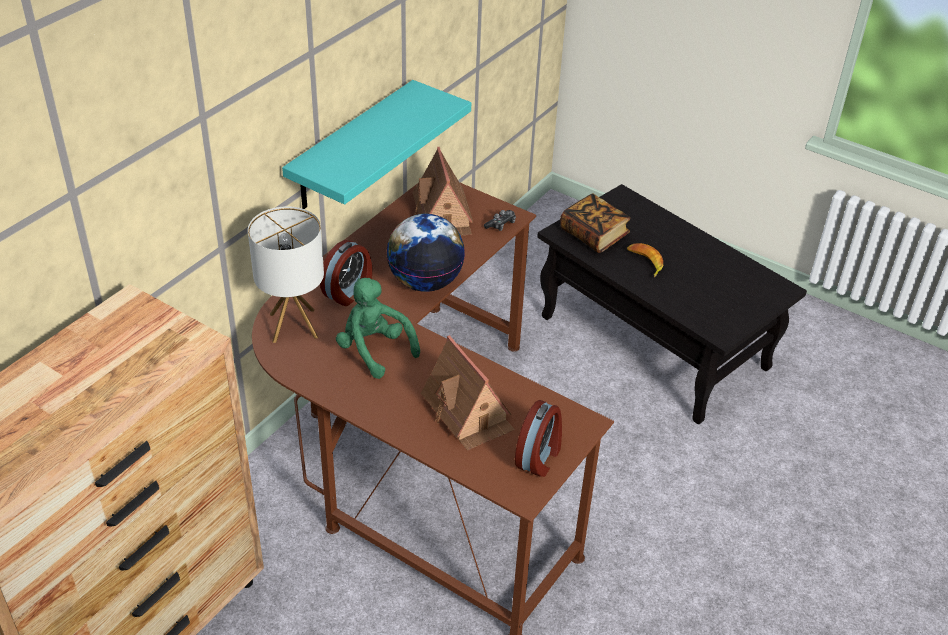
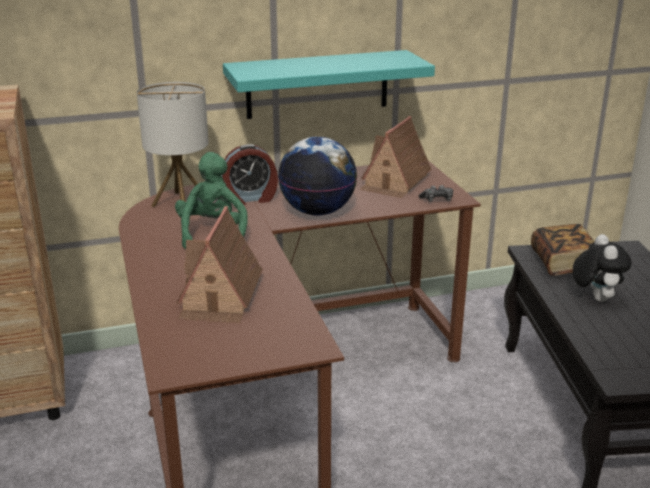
camera: 40 degrees right, 15 degrees down
alarm clock [515,400,562,477] -> none
banana [627,243,663,277] -> plush toy [573,234,632,302]

